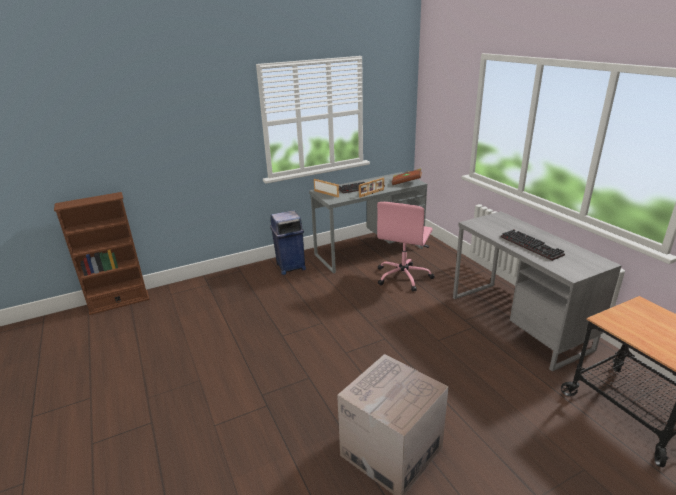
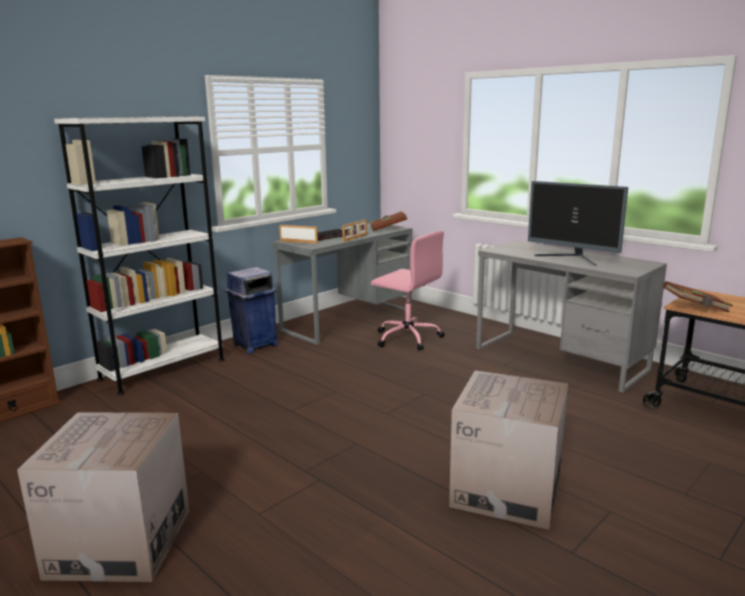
camera: 20 degrees left, 10 degrees down
pink office chair [377,202,435,292] -> pink office chair turned 60 degrees counterclockwise [371,231,444,351]
keyboard [501,229,565,261] -> monitor [528,181,628,266]
none -> cardboard box [17,412,189,582]
none -> white bookcase [54,116,225,395]
none -> brown book [663,281,733,313]

